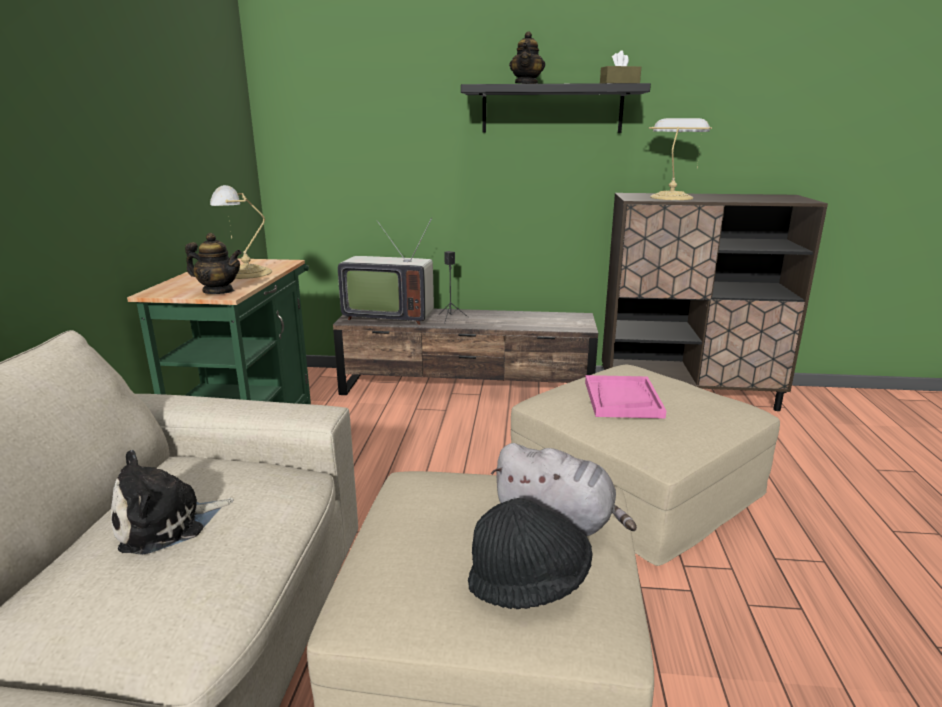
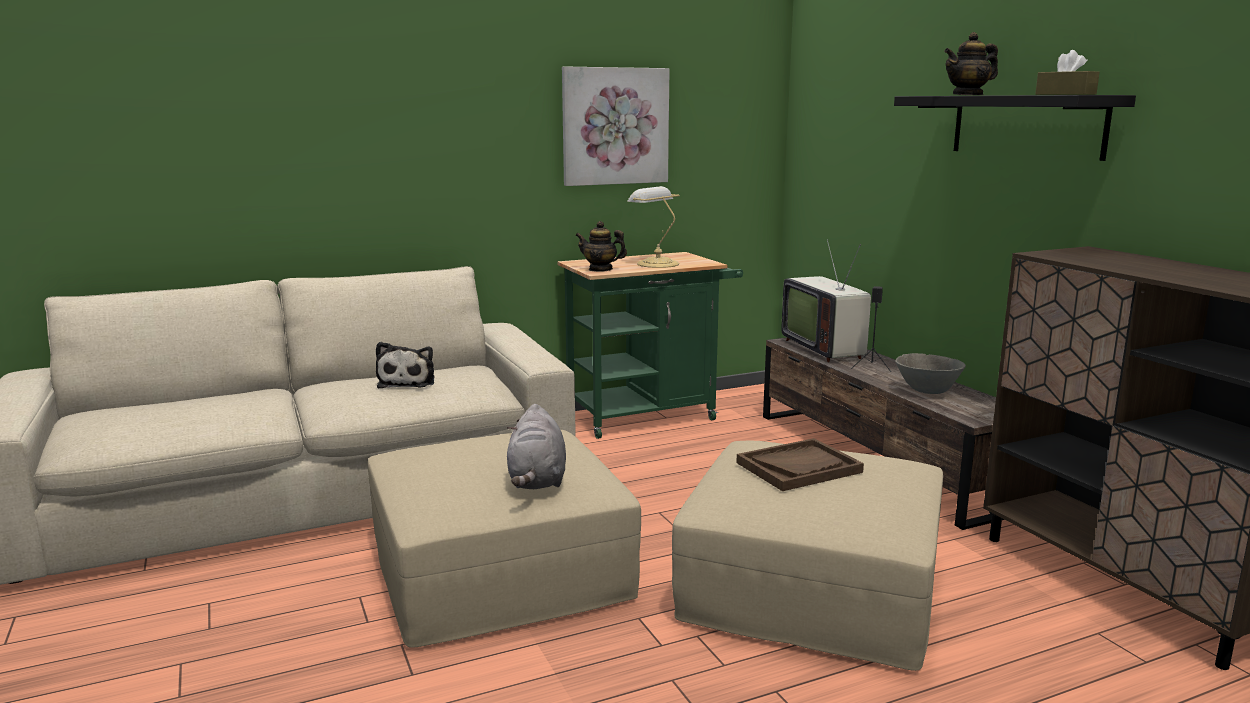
camera: 60 degrees right, 5 degrees down
plush toy [111,450,233,555] -> plush toy turned 120 degrees counterclockwise [376,342,434,388]
teapot [185,233,242,294] -> teapot turned 120 degrees clockwise [575,221,627,272]
black hat [468,498,593,609] -> none
pink tray [585,375,666,419] -> brown tray [736,438,864,491]
table lamp [649,118,712,200] -> none
none -> picture [562,67,670,186]
none -> grey bowl [895,353,966,394]

